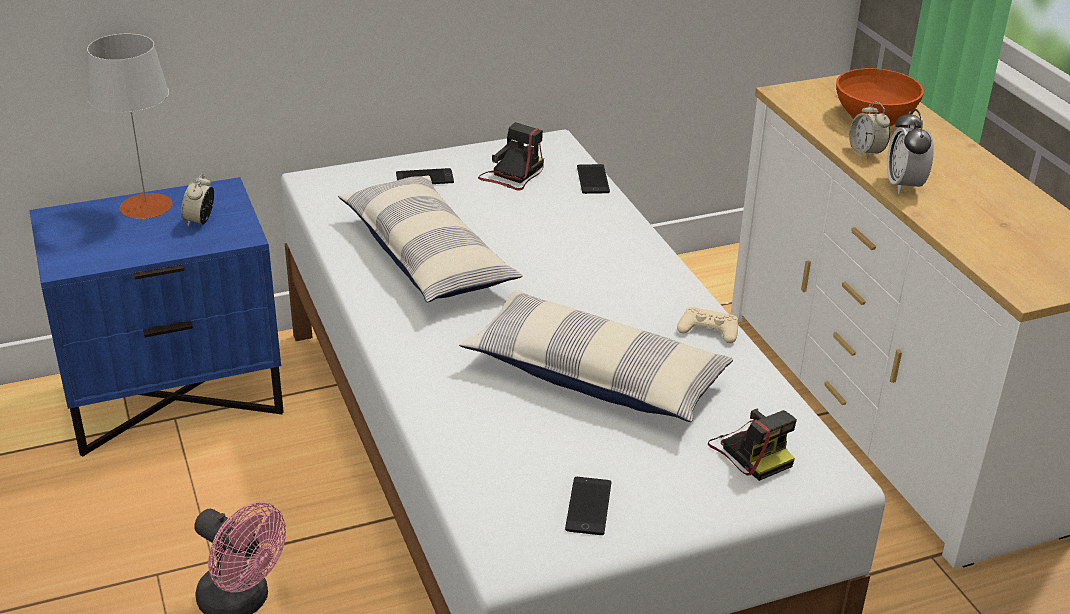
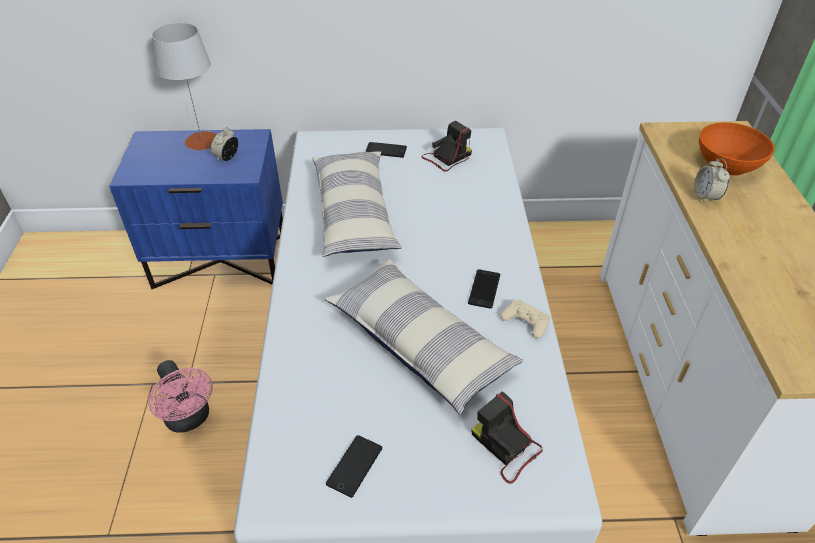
camera: 20 degrees right, 10 degrees up
phone [577,164,610,194] -> phone moved to [468,269,500,309]
camera [708,409,797,481] -> camera turned 150 degrees clockwise [471,391,542,484]
alarm clock [887,109,934,194] -> none

